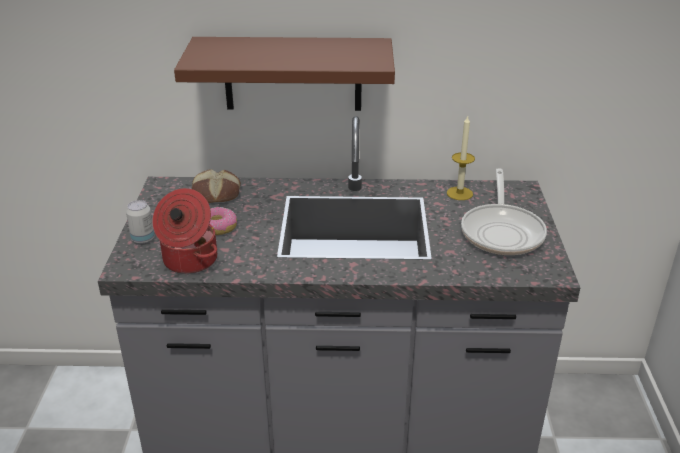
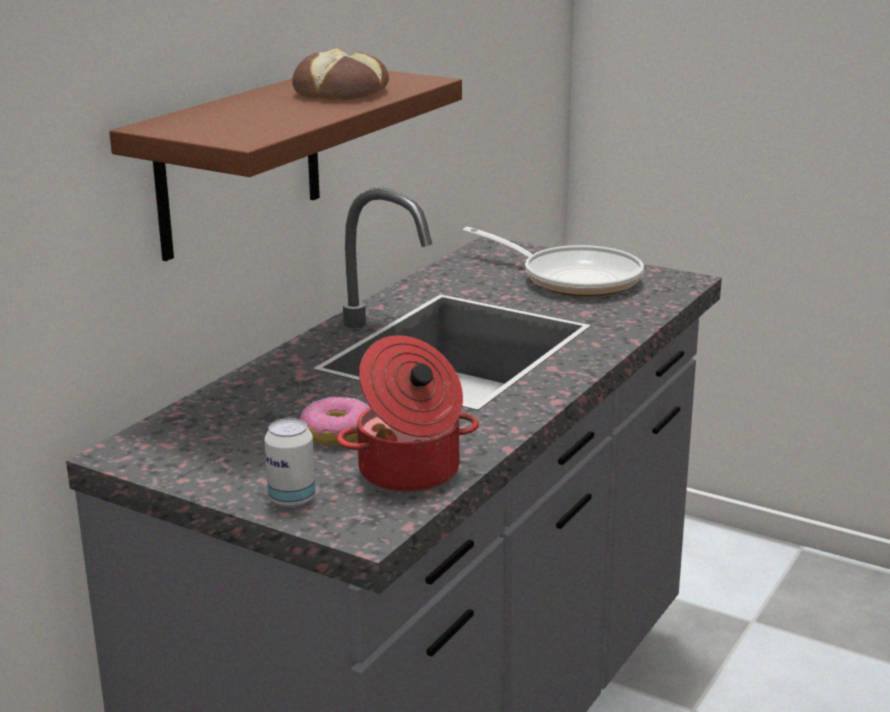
camera: 60 degrees left, 10 degrees down
bread [192,169,241,203] -> bread moved to [292,48,389,100]
candle [447,115,475,200] -> none

